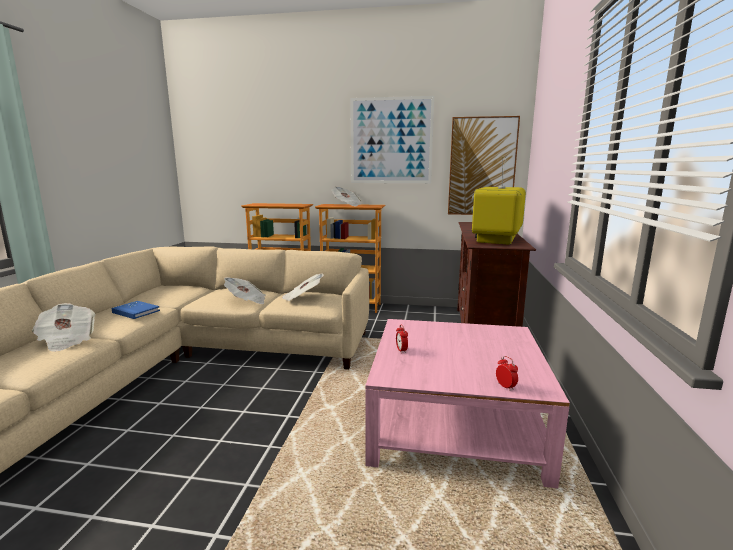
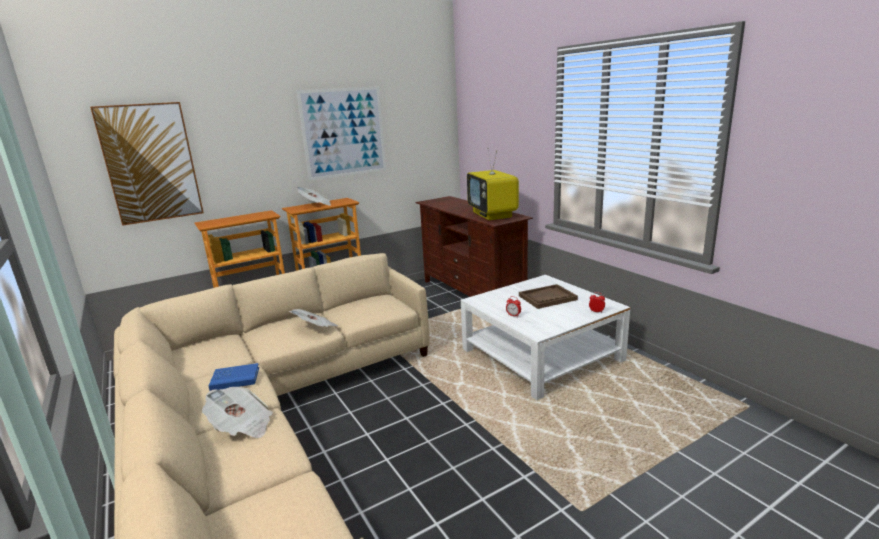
camera: 40 degrees left, 5 degrees up
newspaper [282,274,324,301] -> none
pink coffee table [365,319,570,488] -> white coffee table [461,275,630,400]
picture [448,116,520,215] -> picture moved to [90,102,204,226]
none -> brown tray [519,284,578,309]

